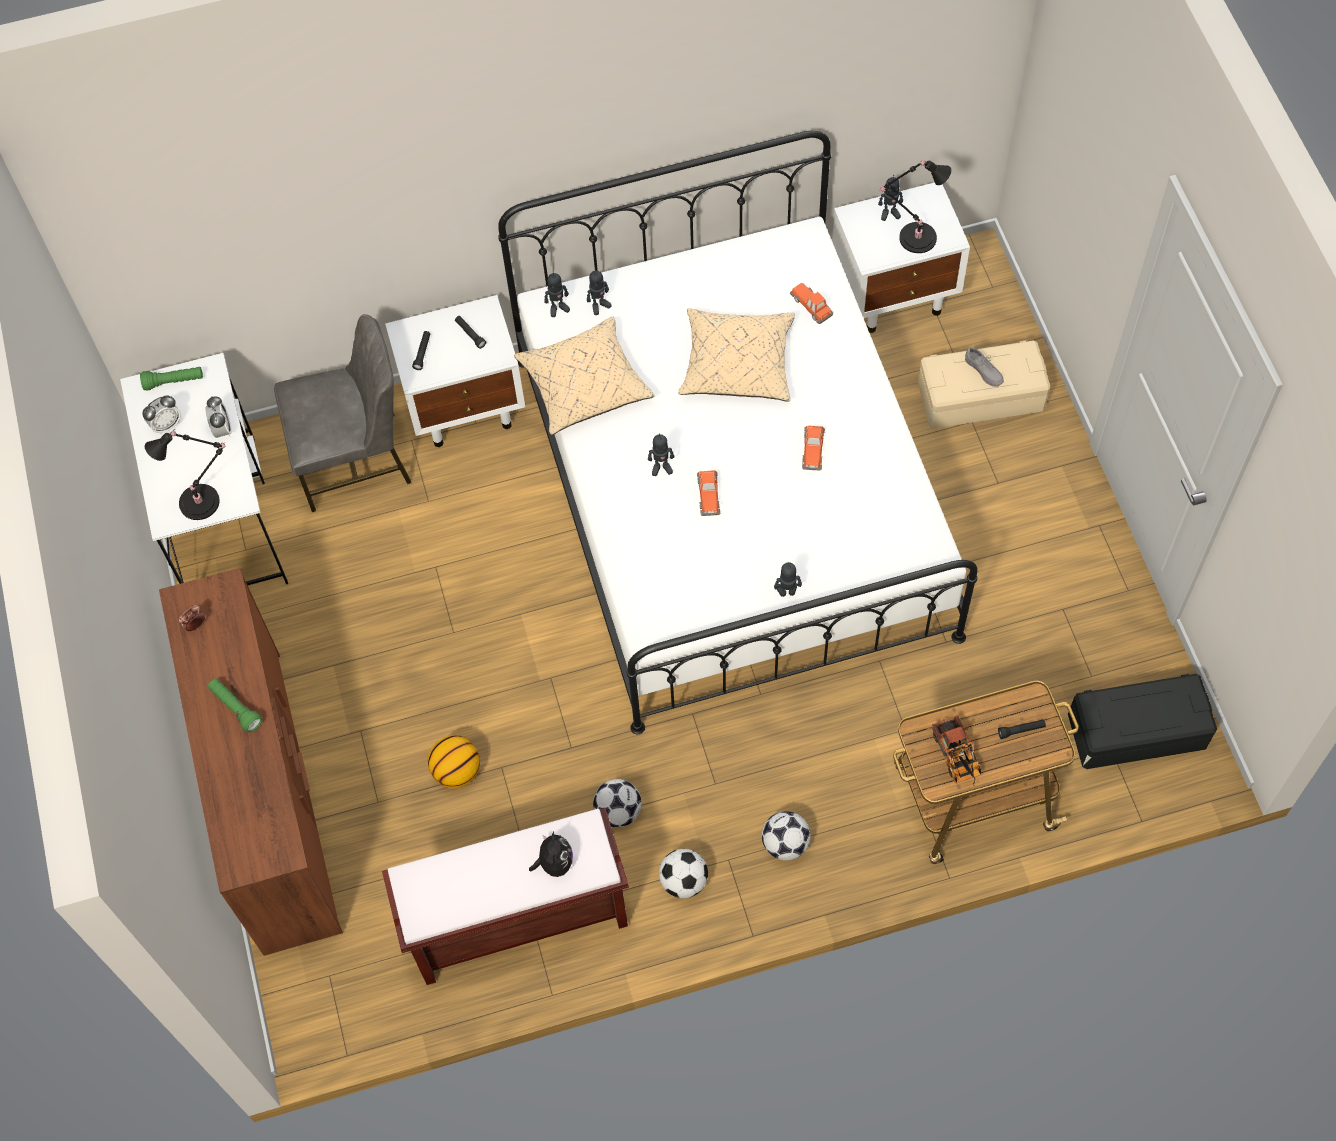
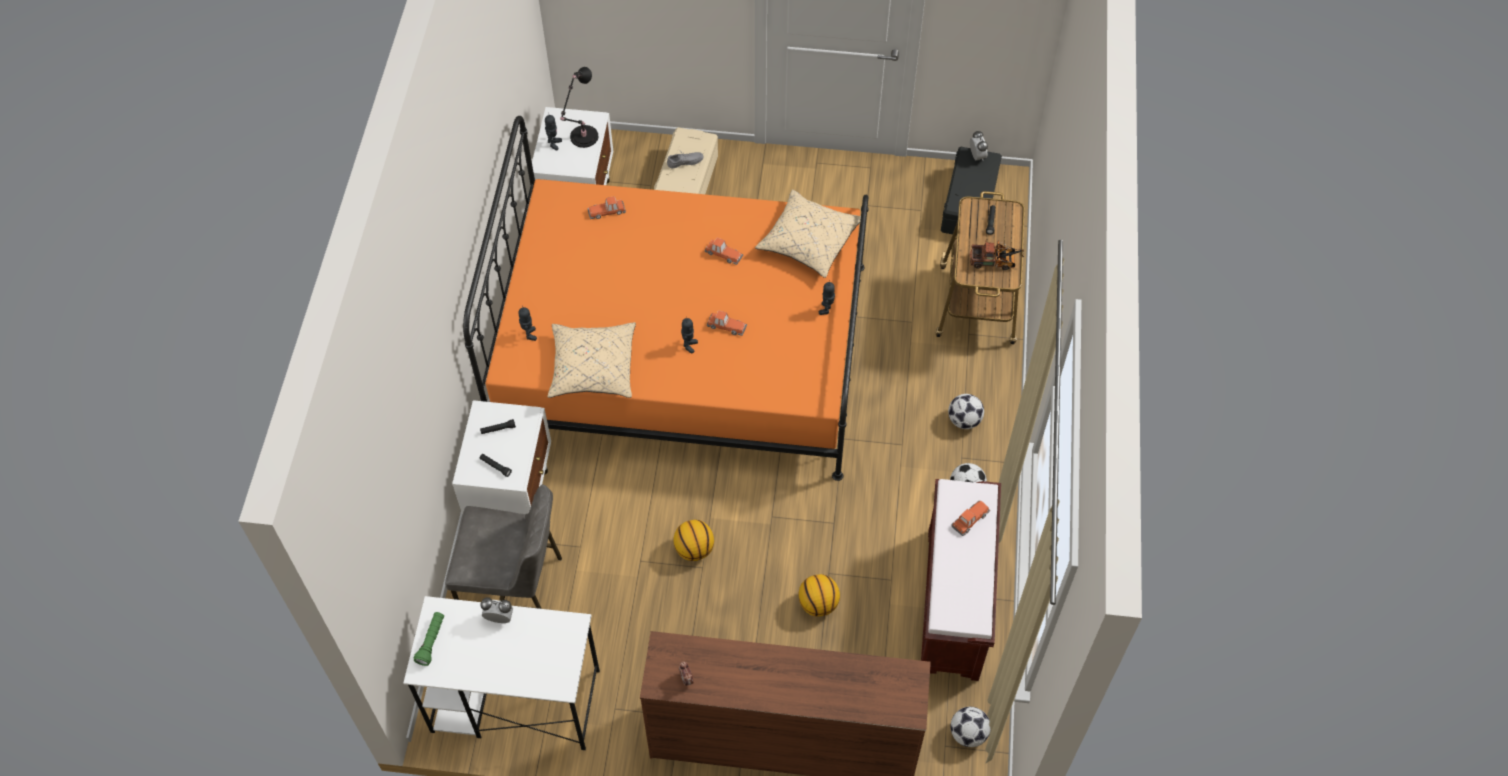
camera: 70 degrees left, 5 degrees down
alarm clock [142,396,181,434] -> alarm clock moved to [970,130,988,160]
black table lamp [145,429,225,520] -> none
green flashlight [208,679,262,732] -> none
grey chair [274,314,411,512] -> grey chair turned 90 degrees clockwise [445,484,562,609]
white bed [498,131,977,734] -> orange bed [463,116,869,481]
plush toy [529,831,573,877] -> toy car [951,501,990,536]
toy robot [544,271,570,317] -> none
football [593,779,642,828] -> football moved to [950,707,991,747]
beige pillow [678,308,795,402] -> beige pillow moved to [755,190,861,278]
none -> basketball [673,520,714,561]

